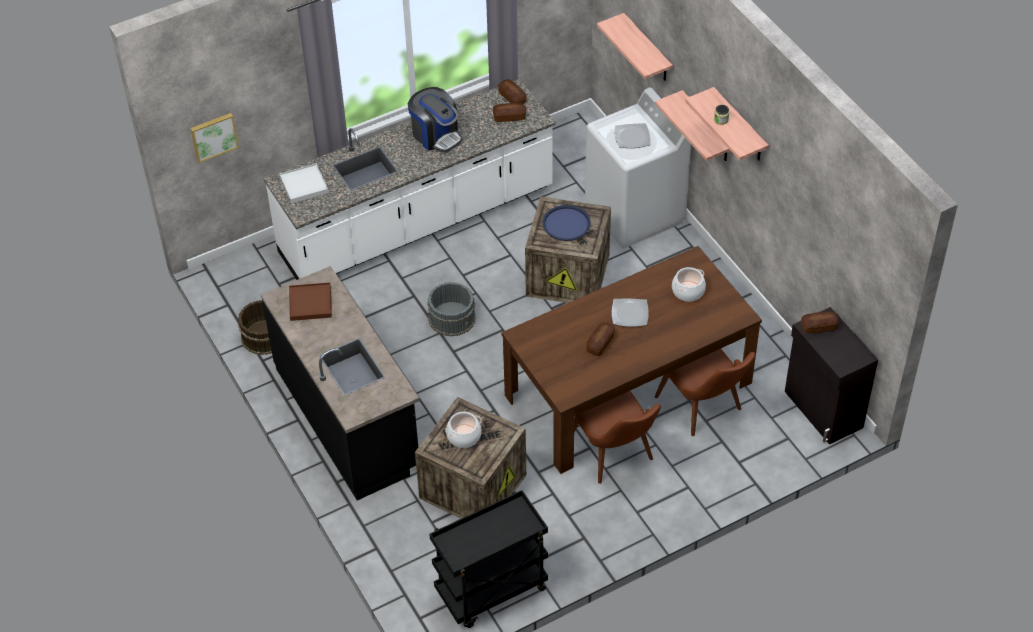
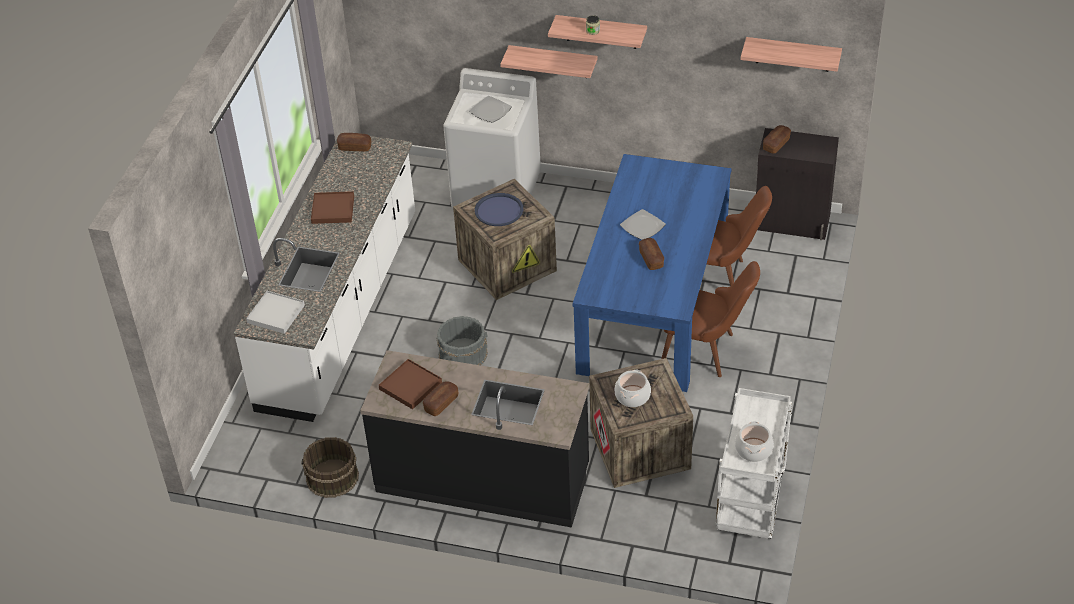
camera: 45 degrees left, 5 degrees down
picture [190,113,239,163] -> none
coffee machine [408,87,463,152] -> brown tray [311,191,354,224]
black cart [429,490,548,628] -> white cart [716,388,792,539]
bread [493,103,526,122] -> bread moved to [423,381,458,416]
brown dining table [502,246,762,474] -> blue dining table [573,154,732,392]
shelf [597,13,673,81] -> shelf moved to [741,37,842,72]
cooking pot [672,267,706,302] -> cooking pot moved to [735,421,774,462]

